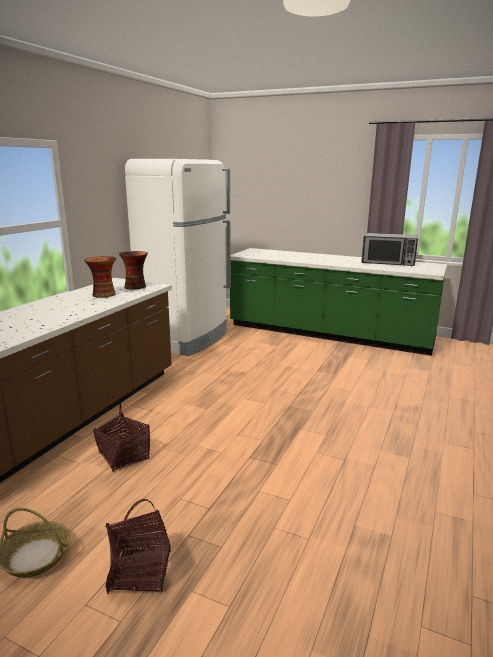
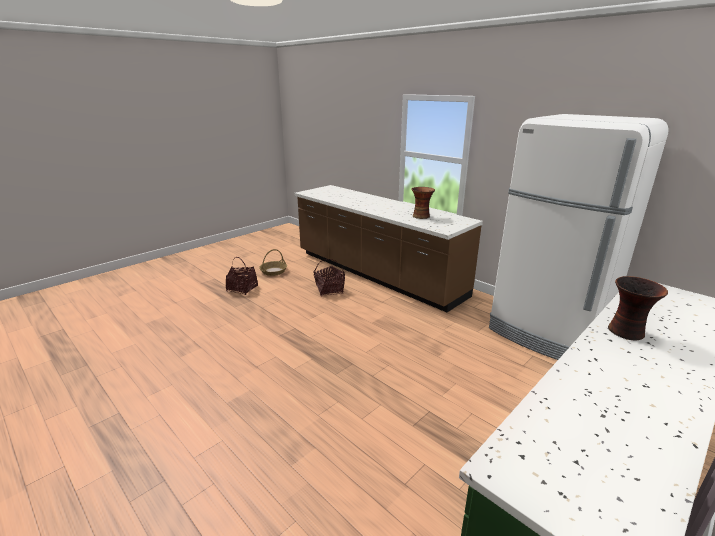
camera: 110 degrees right, 5 degrees up
vase [119,251,148,290] -> vase moved to [608,276,668,341]
microwave [362,233,418,266] -> none

